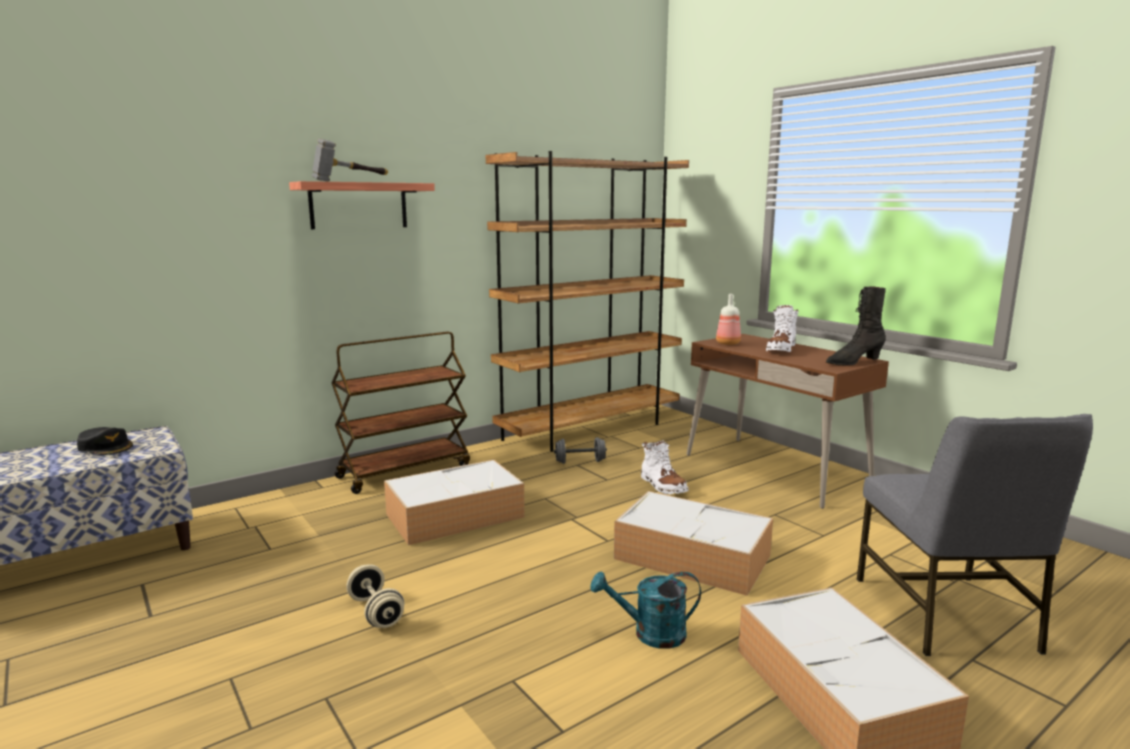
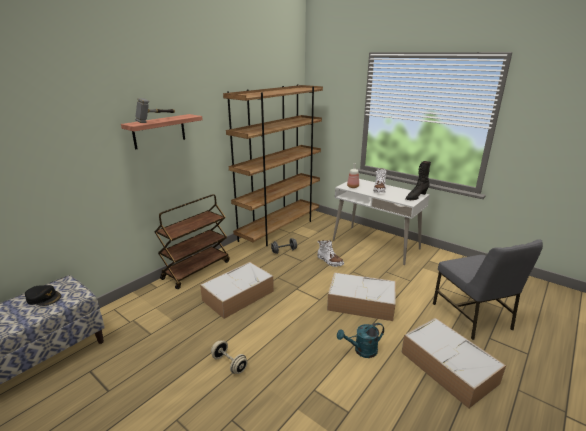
camera: 15 degrees left, 10 degrees up
brown desk [687,334,889,509] -> white desk [333,179,430,265]

